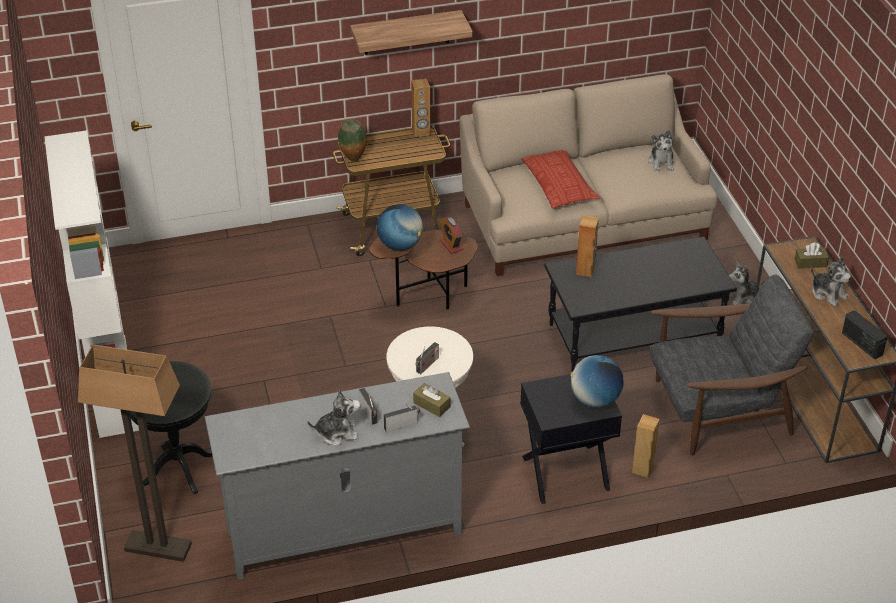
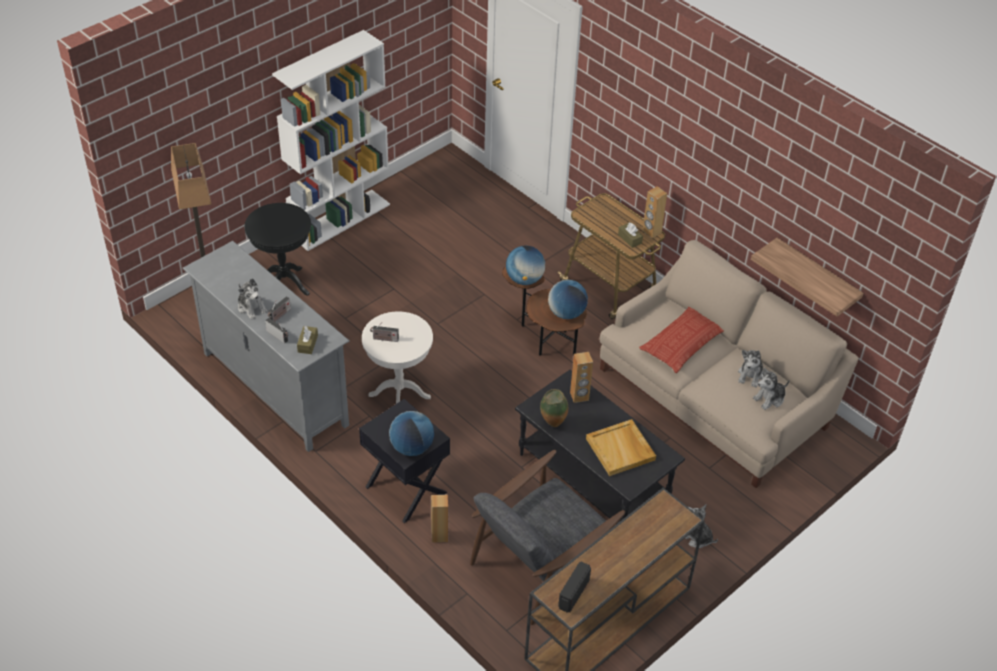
camera: 60 degrees right, 5 degrees up
vase [338,119,367,162] -> vase moved to [540,389,568,427]
shelf [350,10,473,55] -> shelf moved to [751,238,863,317]
alarm clock [440,217,463,254] -> globe [548,280,588,319]
grey armchair [650,275,814,455] -> grey armchair turned 90 degrees clockwise [470,450,625,625]
brown tissue box [795,242,829,269] -> brown tissue box moved to [618,223,643,248]
plush toy [811,257,852,307] -> plush toy moved to [738,350,763,388]
none -> beige tray [586,419,656,476]

